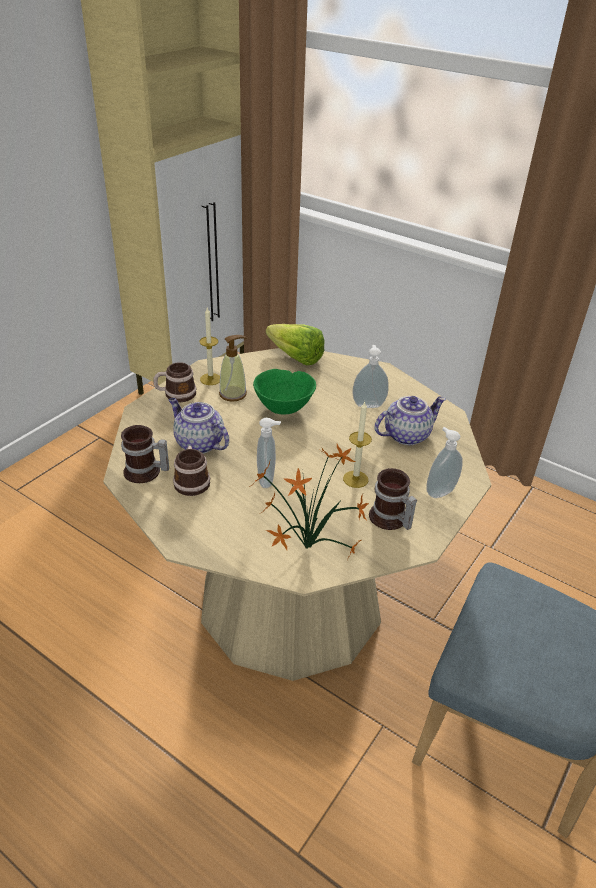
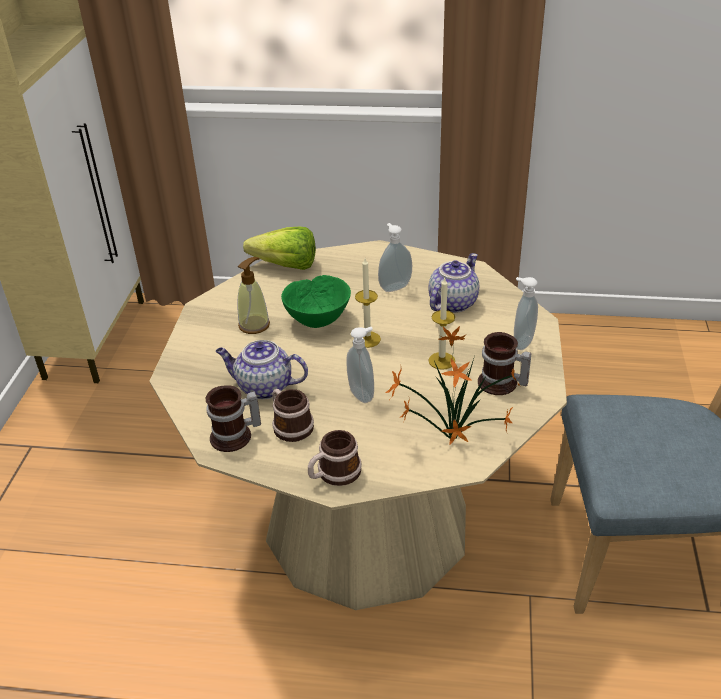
camera: 25 degrees left, 0 degrees up
mug [153,362,197,402] -> mug moved to [308,430,362,486]
candle [199,308,220,385] -> candle moved to [355,258,381,348]

